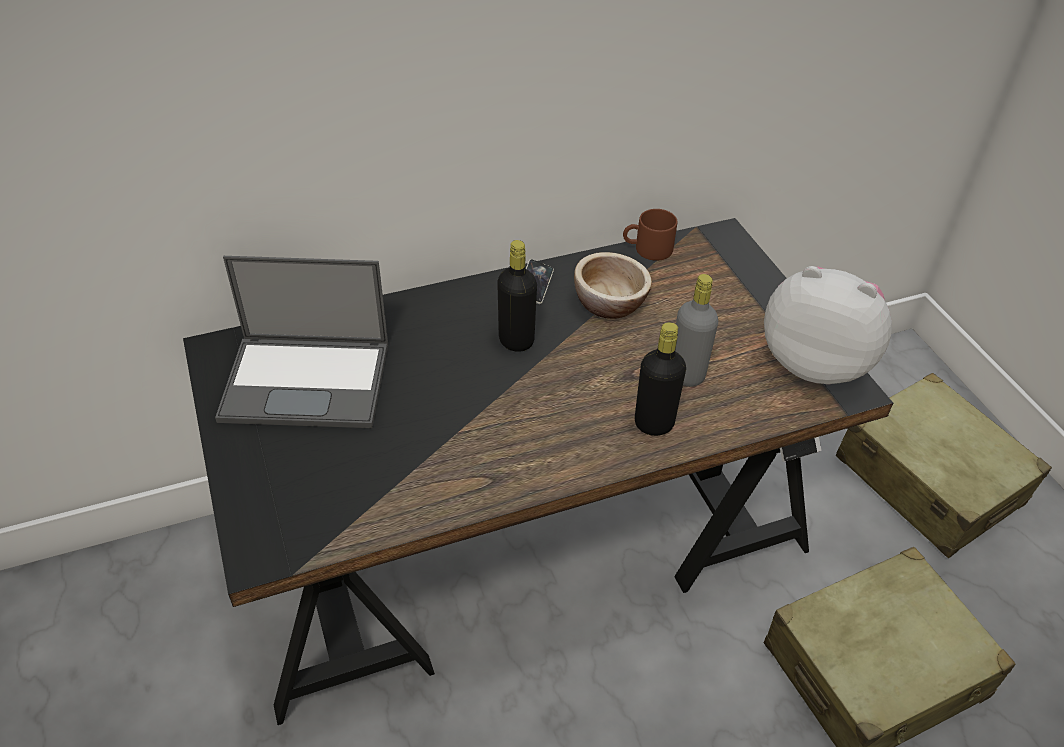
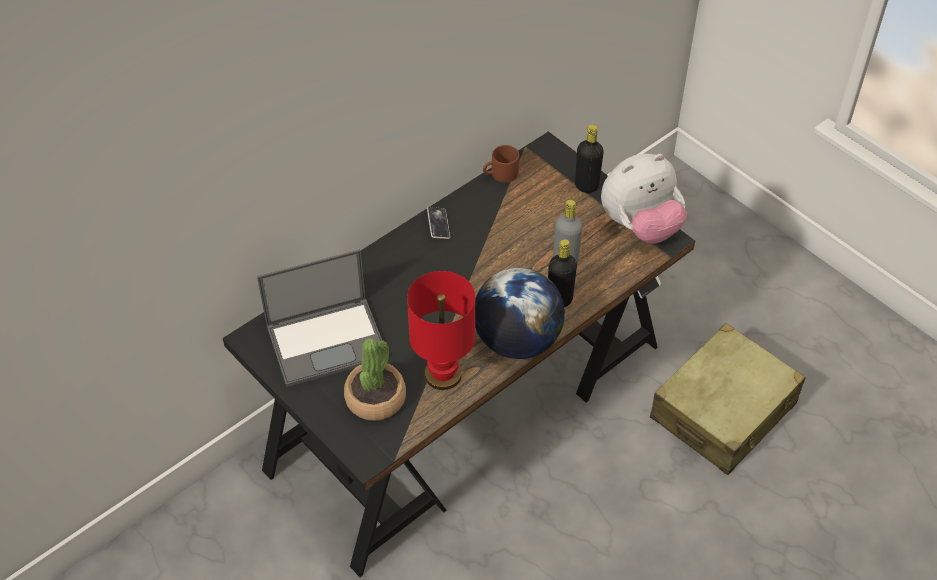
camera: 20 degrees left, 5 degrees up
black bottle [497,240,537,352] -> black bottle moved to [575,124,604,193]
bowl [574,252,652,319] -> none
plush toy [764,266,892,384] -> plush toy turned 150 degrees clockwise [601,154,687,243]
beige suitcase [836,373,1052,558] -> none
none -> potted plant [344,338,406,421]
none -> red table lamp [407,271,476,390]
none -> globe [475,267,565,359]

